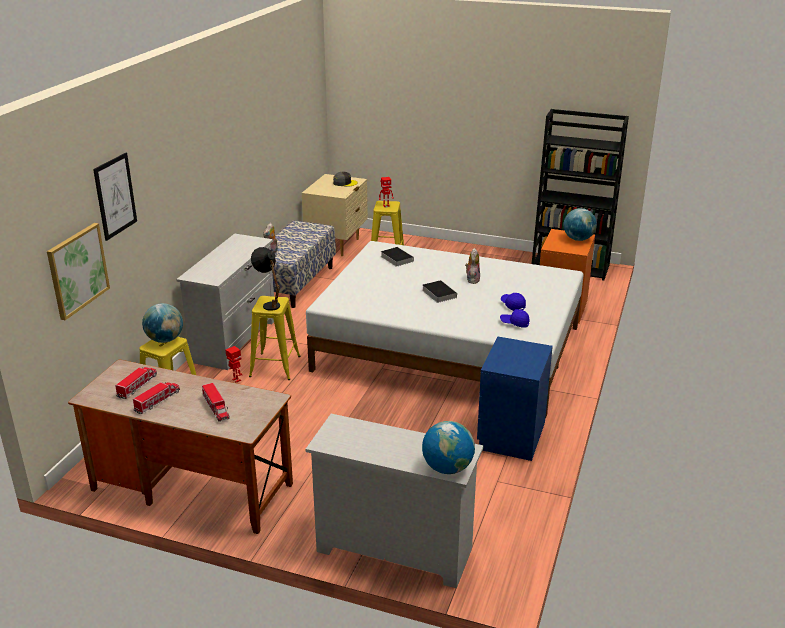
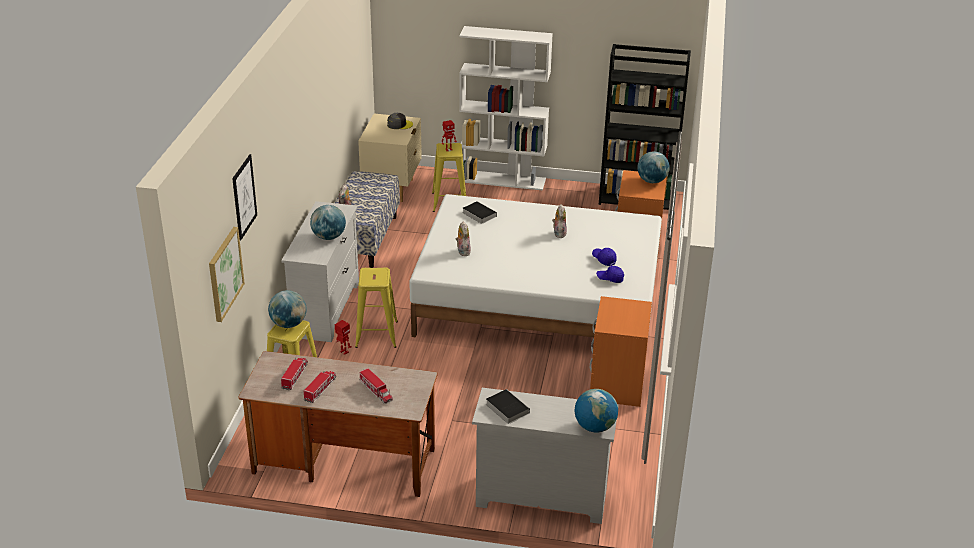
camera: 10 degrees left, 5 degrees up
black table lamp [251,247,280,311] -> none
book [422,280,457,303] -> book moved to [486,389,530,424]
blue nightstand [477,337,553,461] -> orange nightstand [590,296,652,407]
none -> globe [310,205,346,240]
none -> plush toy [455,222,471,256]
none -> white bookcase [459,26,553,191]

